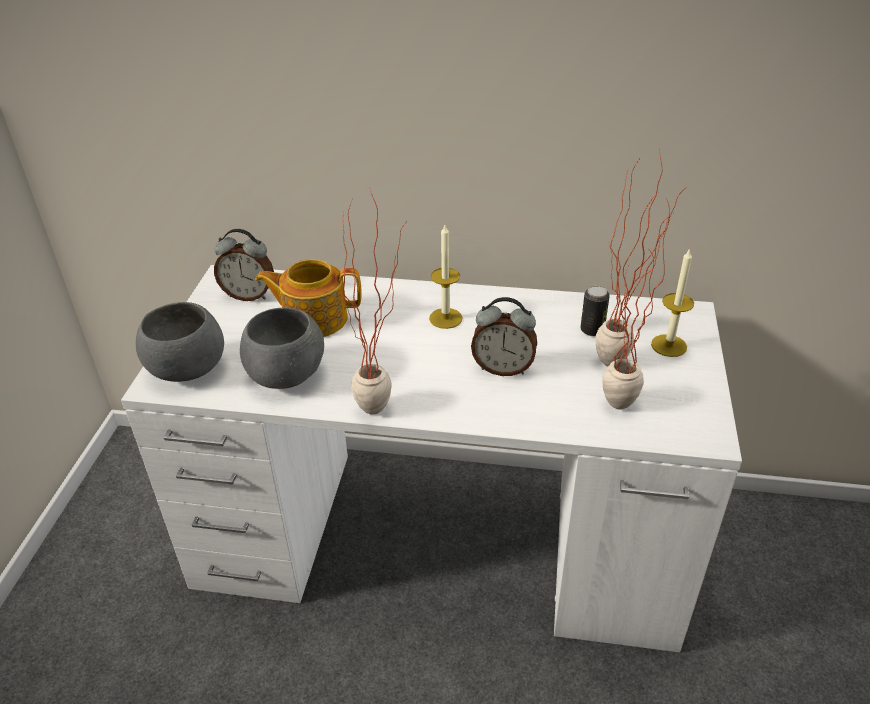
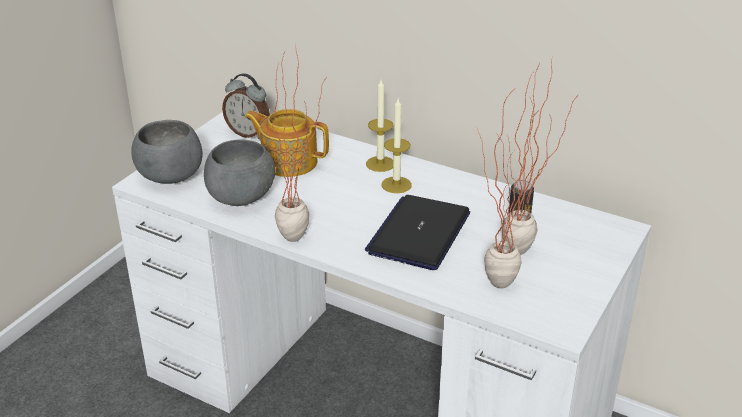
camera: 20 degrees right, 5 degrees down
alarm clock [471,297,537,376] -> laptop [365,195,470,270]
candle [651,248,694,357] -> candle moved to [366,80,393,172]

